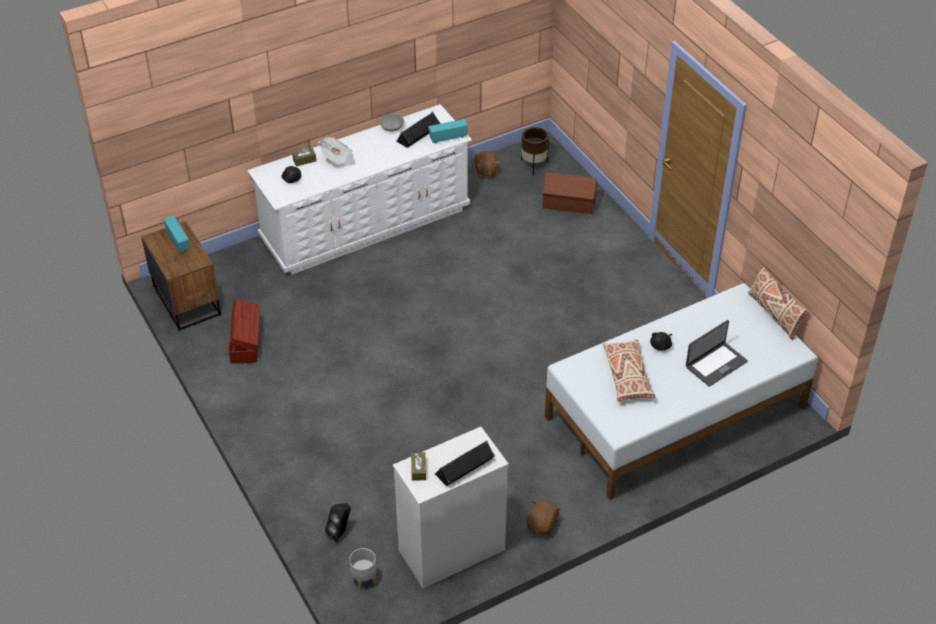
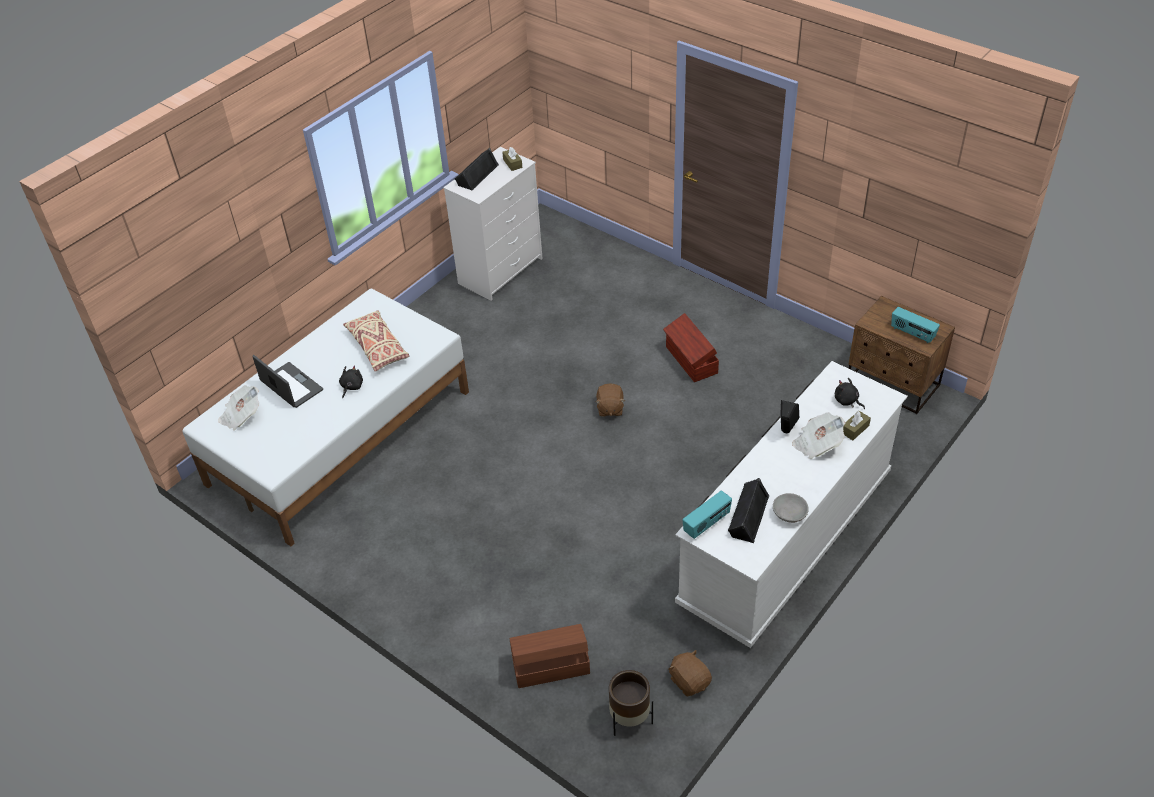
camera: 160 degrees right, 0 degrees up
brown storage box [229,299,260,364] -> brown storage box moved to [663,313,719,382]
black speaker [325,503,351,541] -> black speaker moved to [781,400,799,433]
grey planter [349,548,377,590] -> none
brown plush toy [527,500,561,536] -> brown plush toy moved to [596,384,625,417]
laptop [686,320,748,387] -> laptop turned 105 degrees clockwise [252,355,323,408]
beige pillow [748,265,809,340] -> none
none -> newspaper [218,385,259,431]

